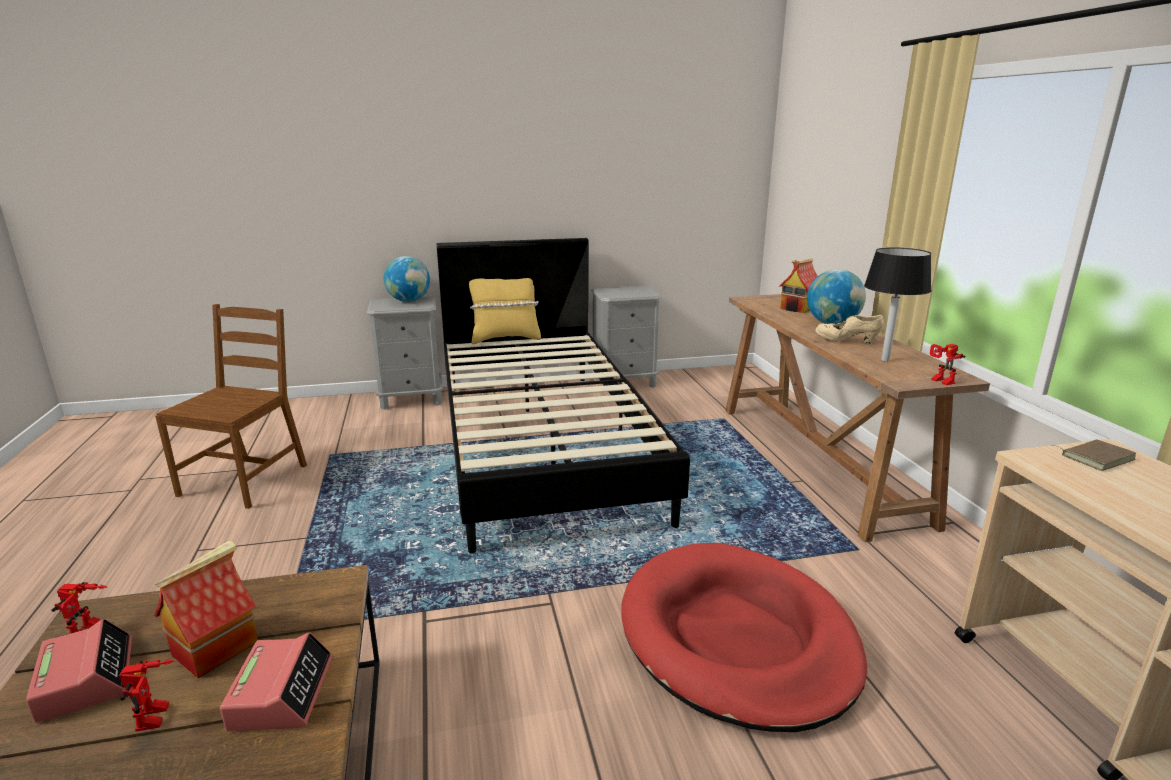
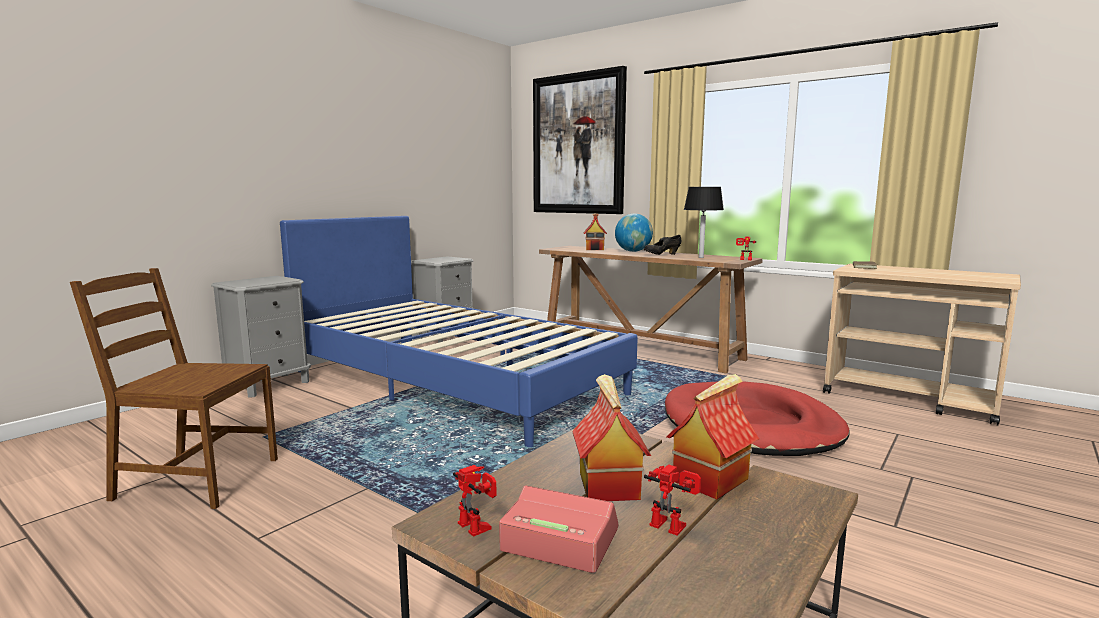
camera: 40 degrees left, 10 degrees down
brown chair [155,304,307,509] -> brown chair turned 60 degrees counterclockwise [70,268,278,509]
alarm clock [220,632,333,731] -> toy house [667,374,759,499]
globe [384,256,430,302] -> none
black bed [436,238,690,554] -> blue bed [280,216,638,447]
yellow pillow [469,278,541,344] -> none
beige shoe [815,315,884,343] -> black shoe [644,235,681,255]
none -> picture [533,66,627,214]

